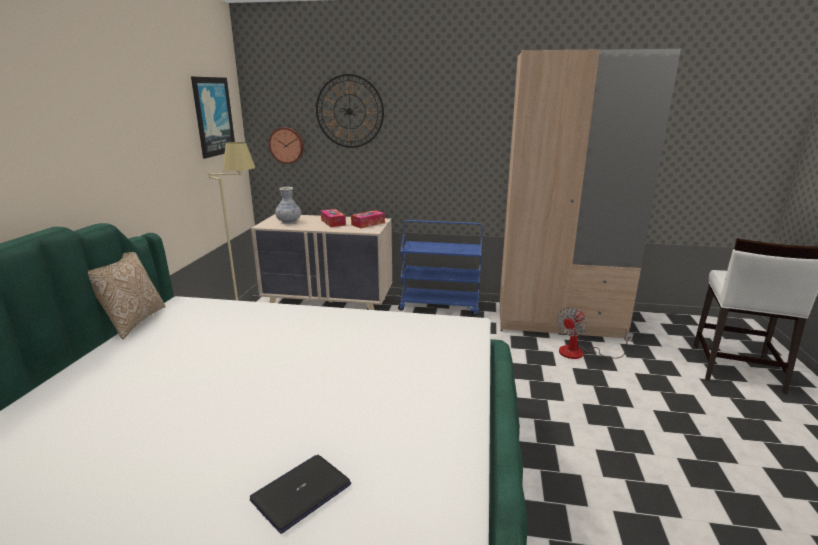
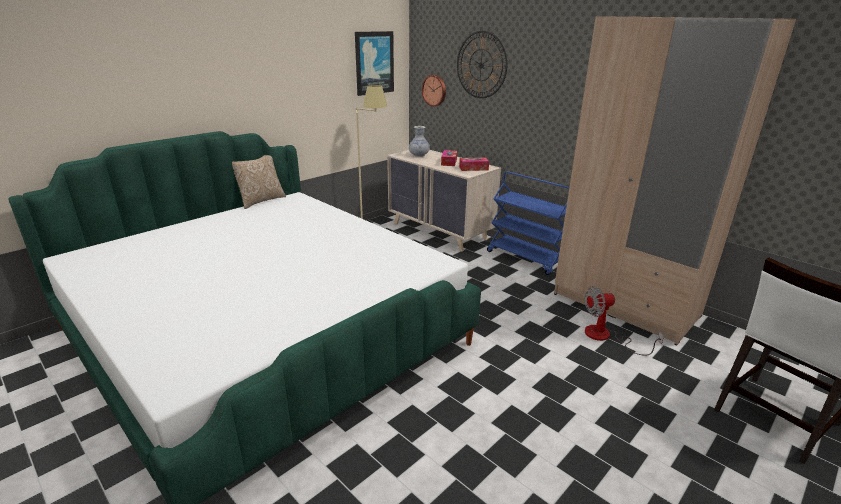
camera: 35 degrees right, 5 degrees up
laptop [250,455,351,534] -> none

